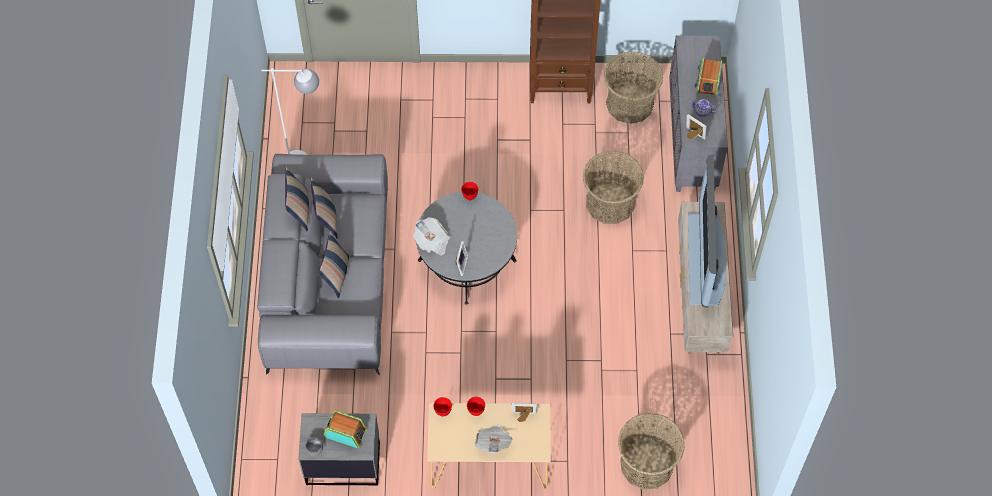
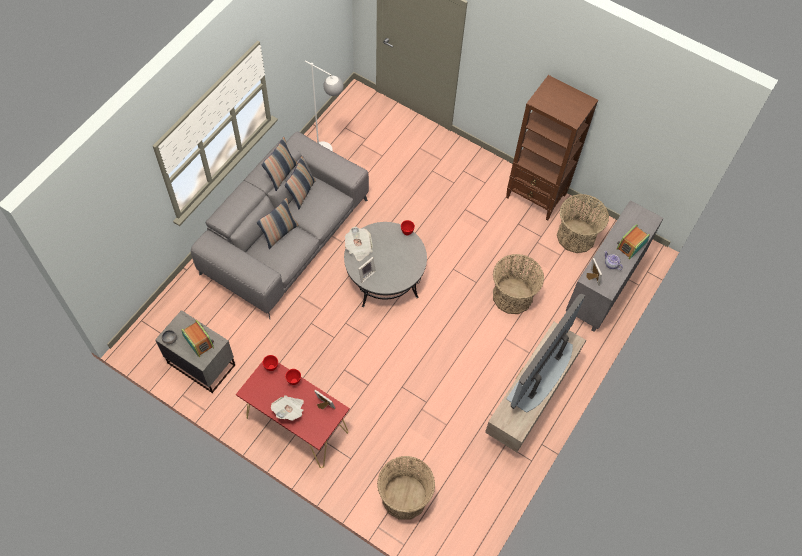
camera: 30 degrees right, 0 degrees up
beige console table [427,403,551,489] -> red console table [236,355,350,468]

